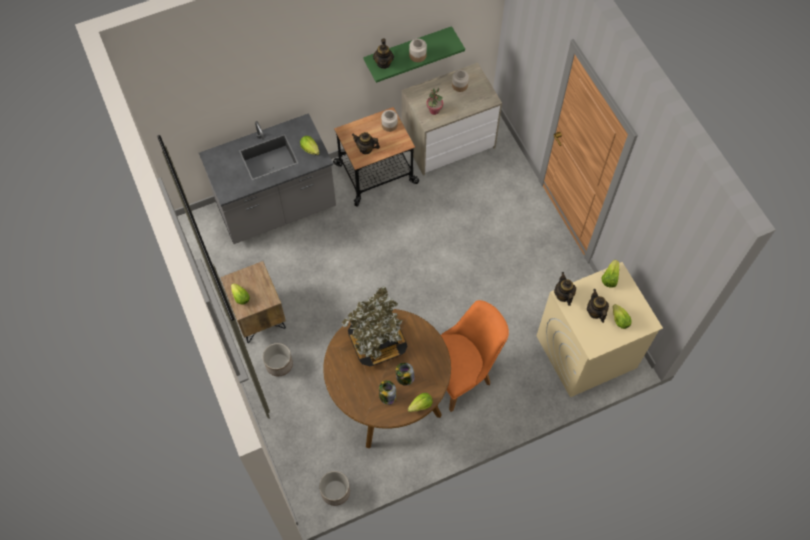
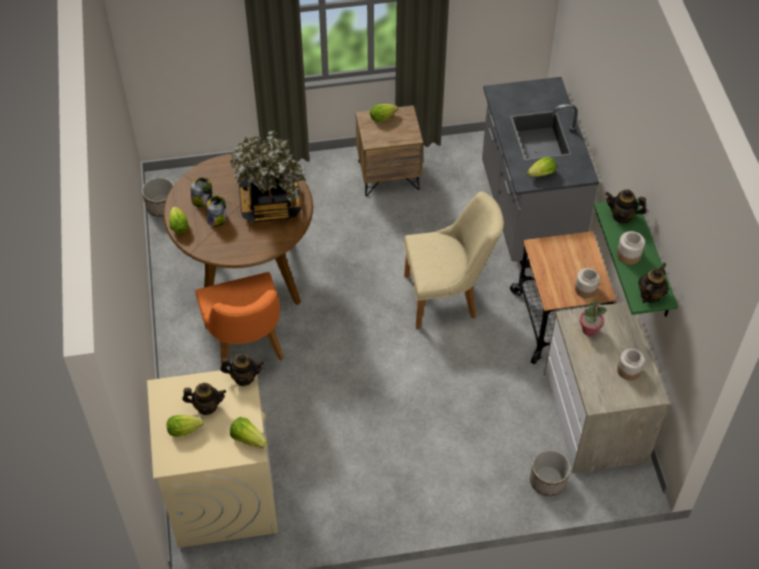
camera: 105 degrees right, 10 degrees down
planter [263,343,293,376] -> planter moved to [530,450,570,496]
teapot [352,132,380,154] -> teapot moved to [638,263,668,303]
none -> beige chair [404,192,504,329]

